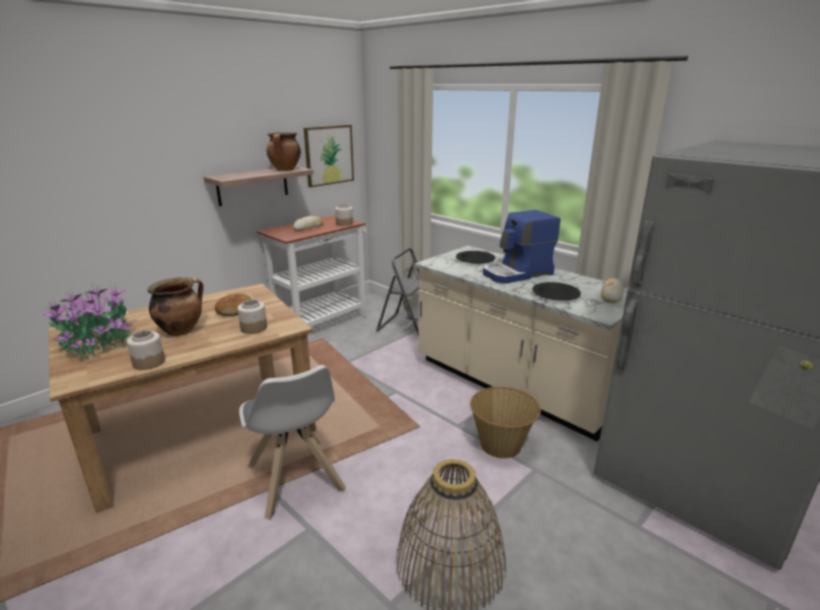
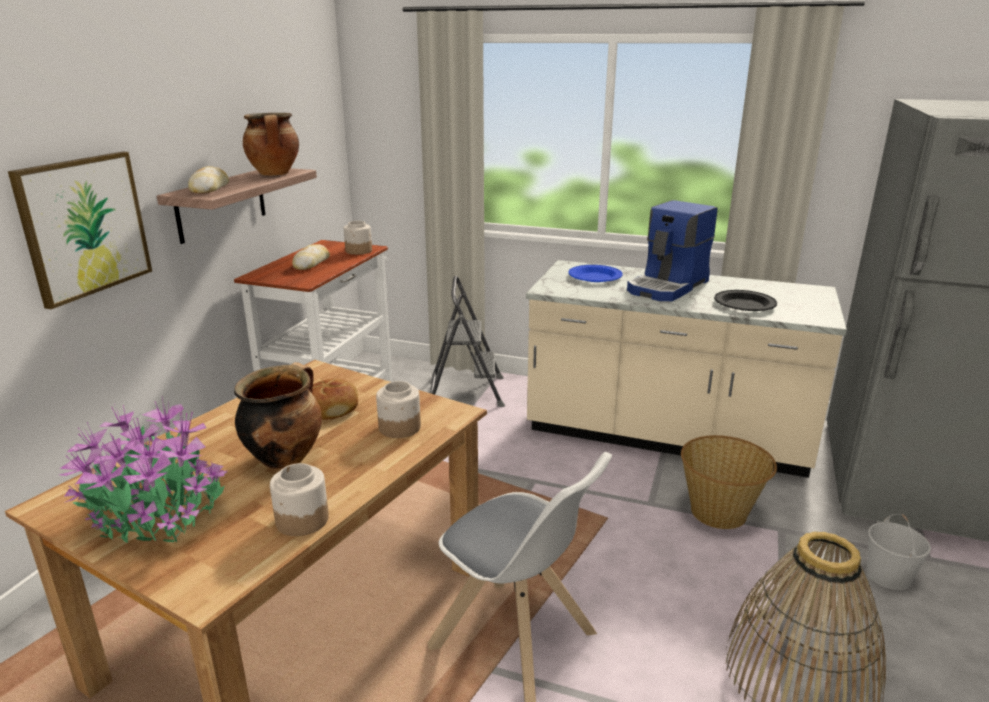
camera: 25 degrees left, 0 degrees up
picture [304,125,354,188] -> picture moved to [8,152,152,309]
black plate [456,251,495,264] -> blue plate [568,265,623,282]
bread [601,278,623,303] -> bread moved to [188,166,229,194]
none -> white bucket [866,514,931,590]

